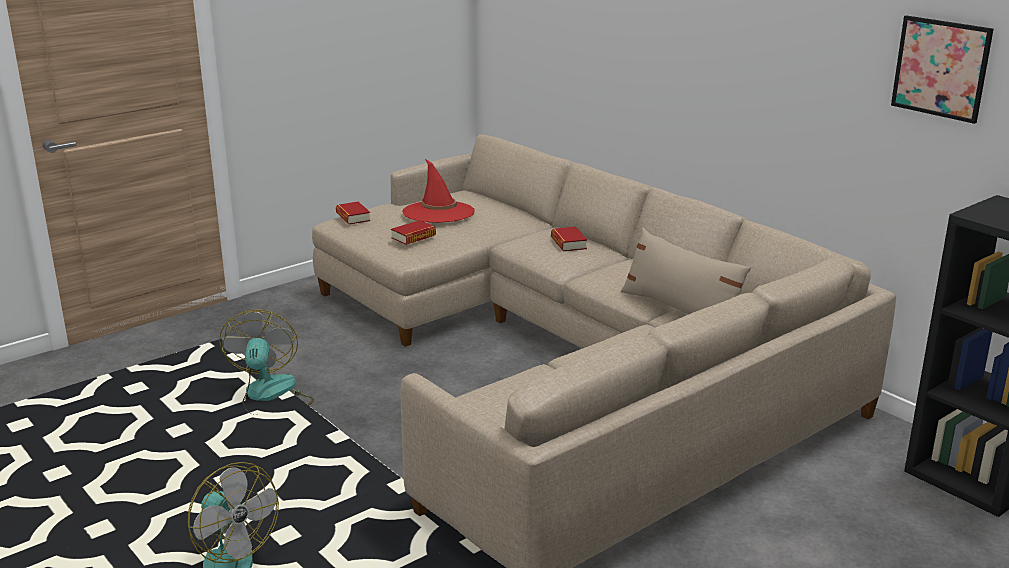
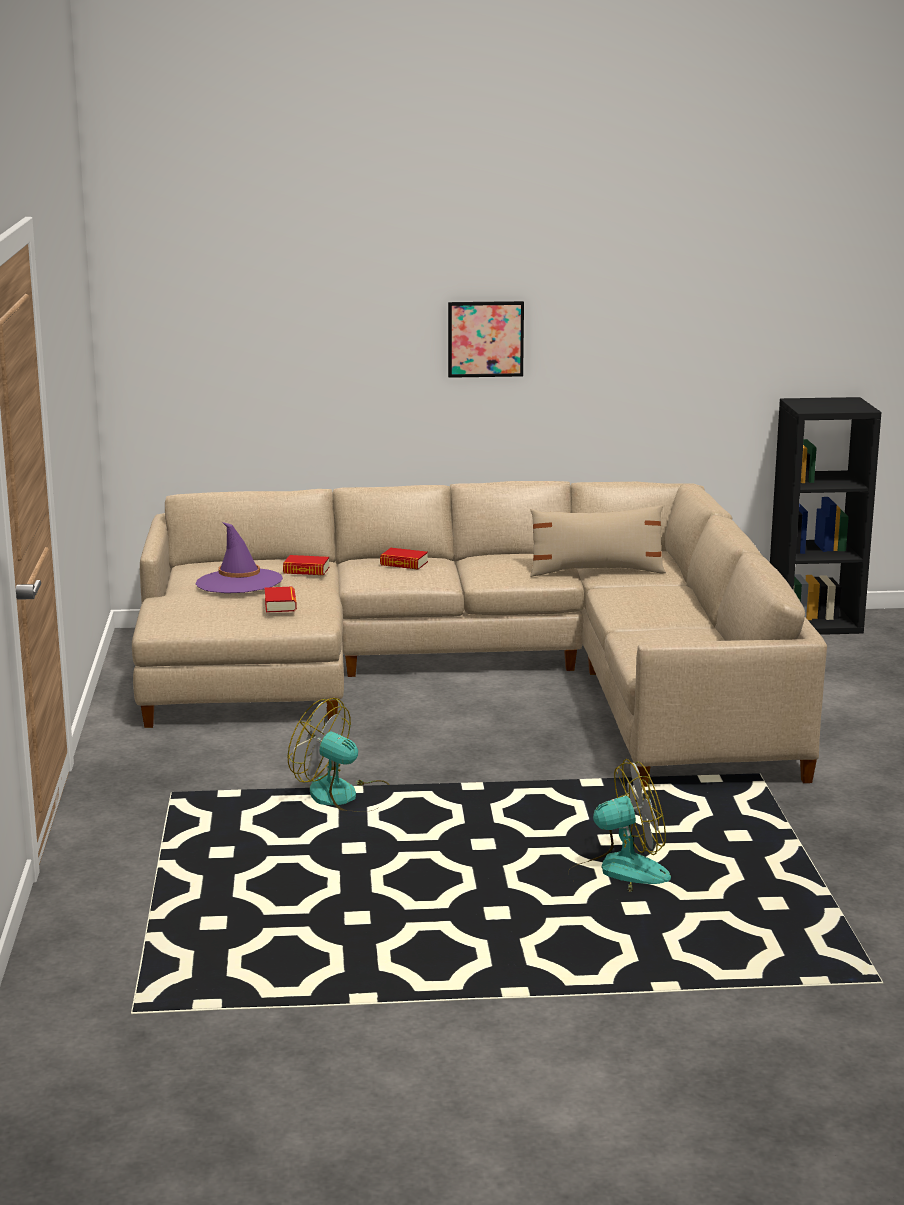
camera: 55 degrees left, 5 degrees down
book [336,202,371,224] -> book moved to [283,555,329,575]
red hat [402,159,475,223] -> purple hat [196,522,283,593]
picture [891,15,994,124] -> picture moved to [448,301,524,378]

